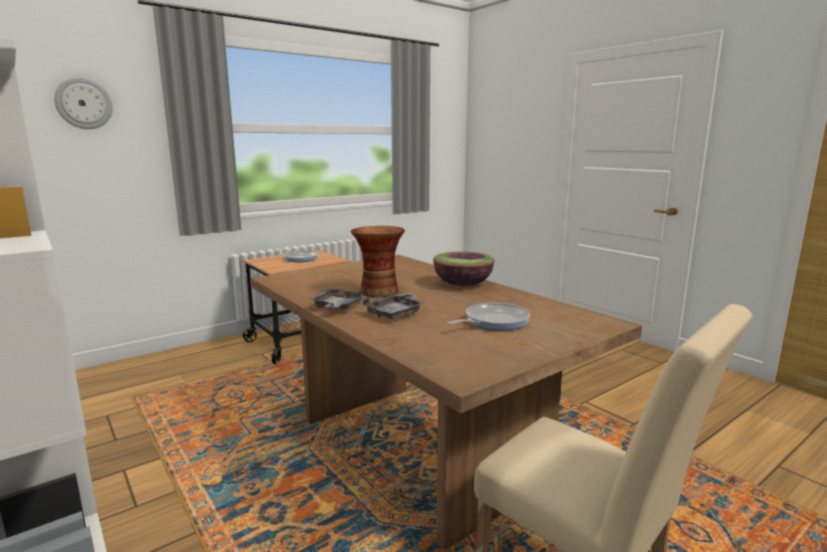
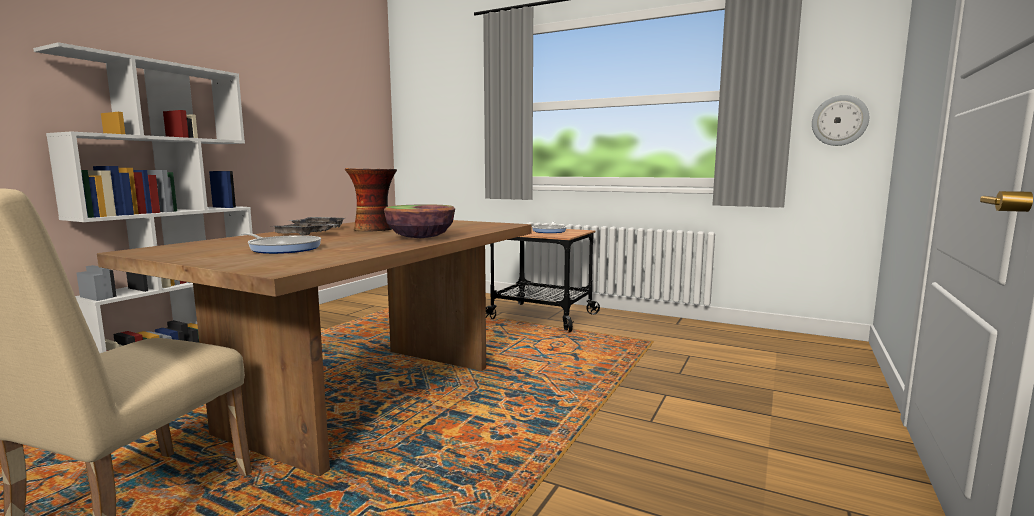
camera: 65 degrees right, 5 degrees down
wall clock [54,77,113,129] -> wall clock moved to [812,95,869,146]

